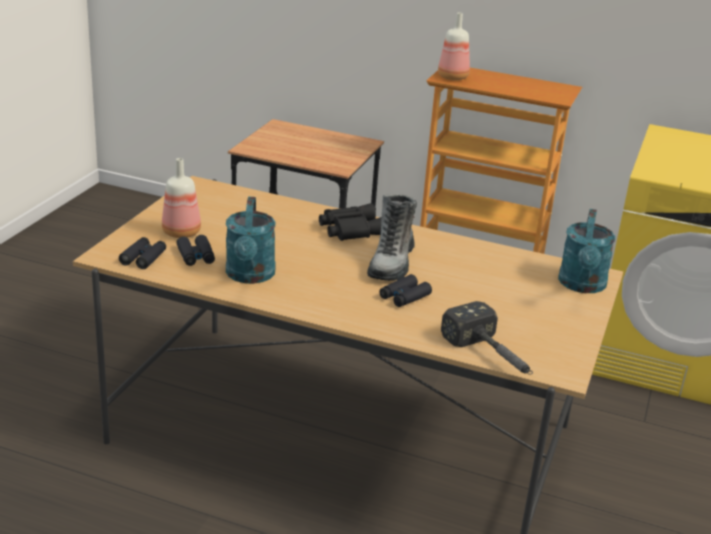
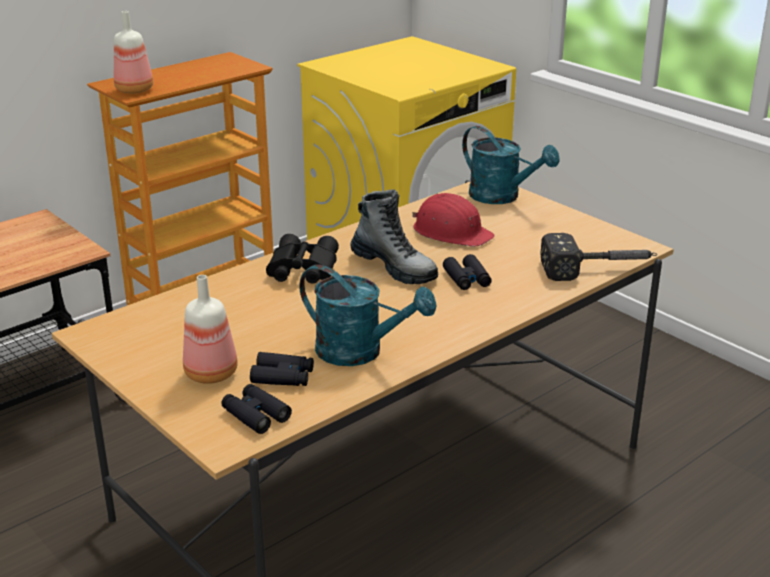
camera: 60 degrees left, 0 degrees up
none -> red hard hat [412,193,495,247]

